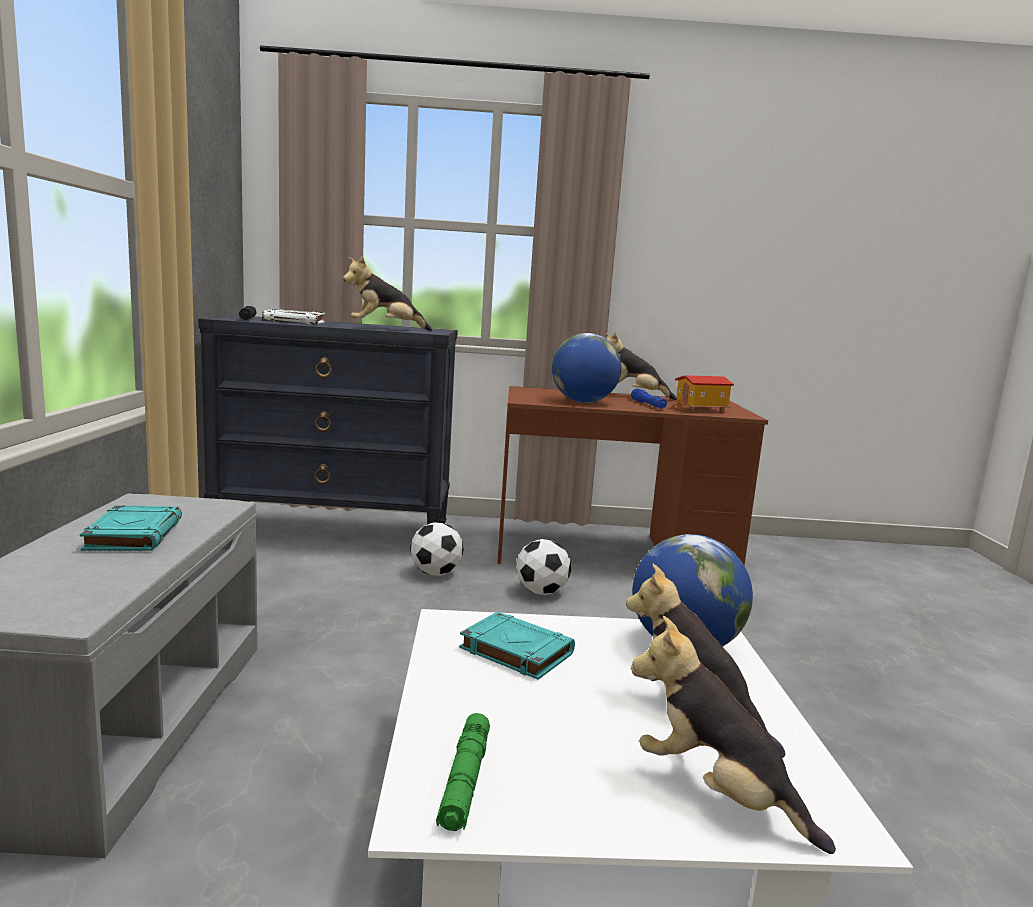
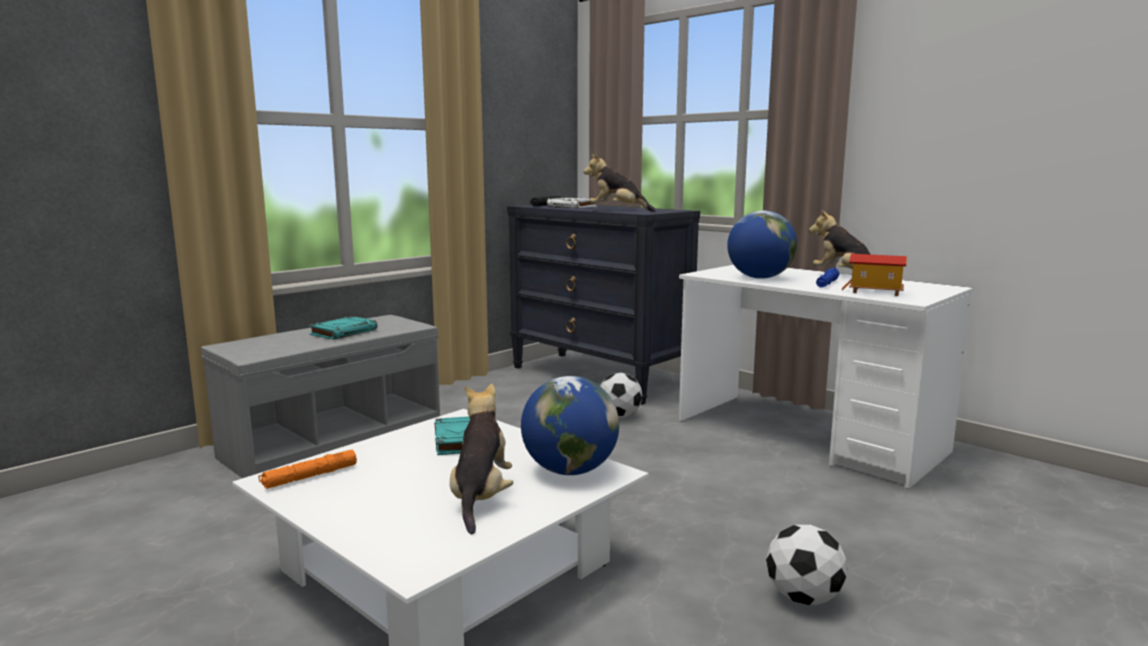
camera: 45 degrees right, 0 degrees up
green flashlight [436,713,490,831] -> orange flashlight [259,450,357,489]
brown desk [497,386,768,565] -> white desk [679,265,973,489]
football [516,539,571,595] -> football moved to [766,525,847,605]
plush toy [632,615,836,854] -> none

